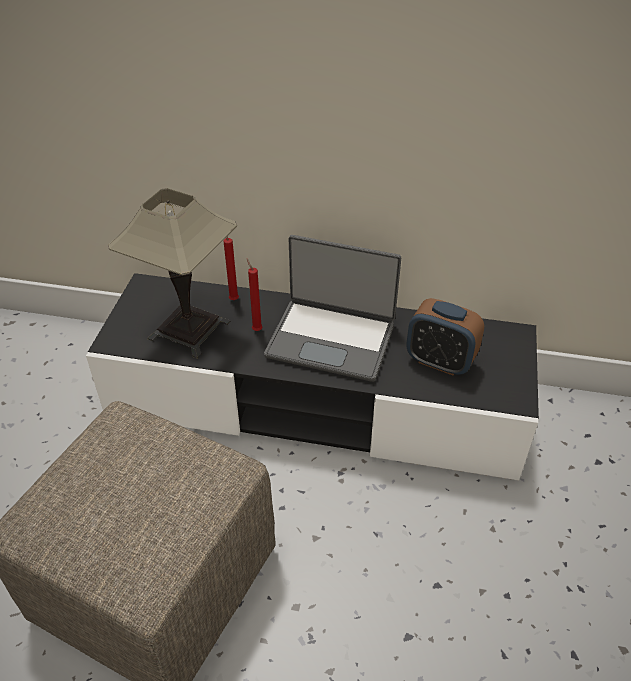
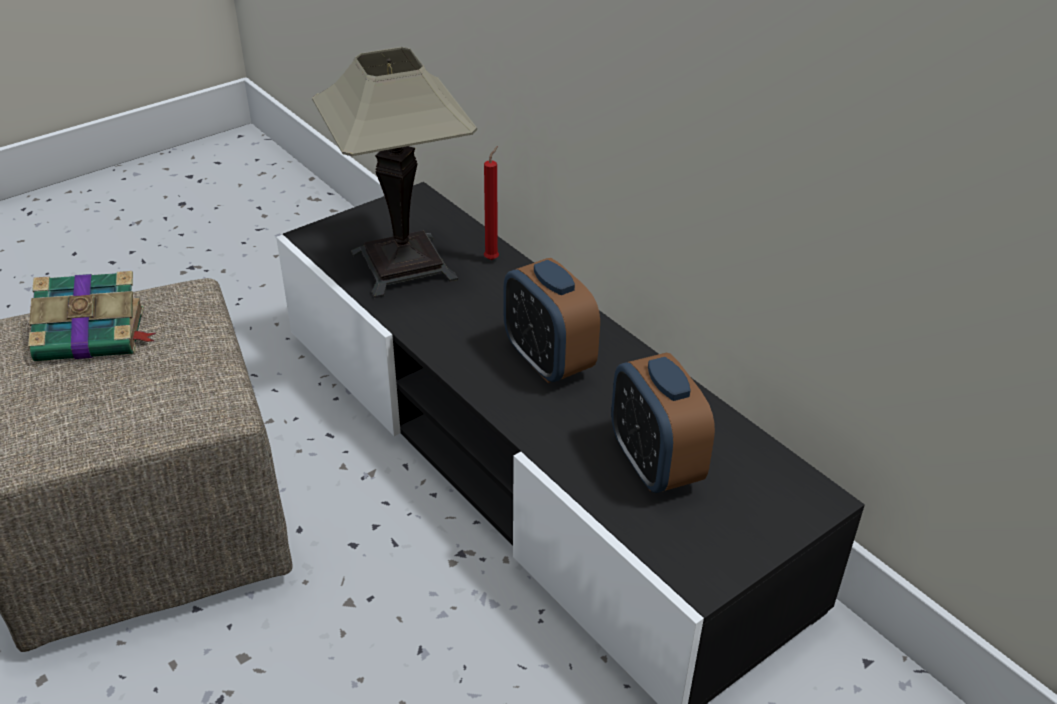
camera: 40 degrees right, 5 degrees down
red candle [246,258,262,331] -> none
laptop [264,235,401,382] -> alarm clock [504,258,600,383]
none -> book [28,271,156,362]

